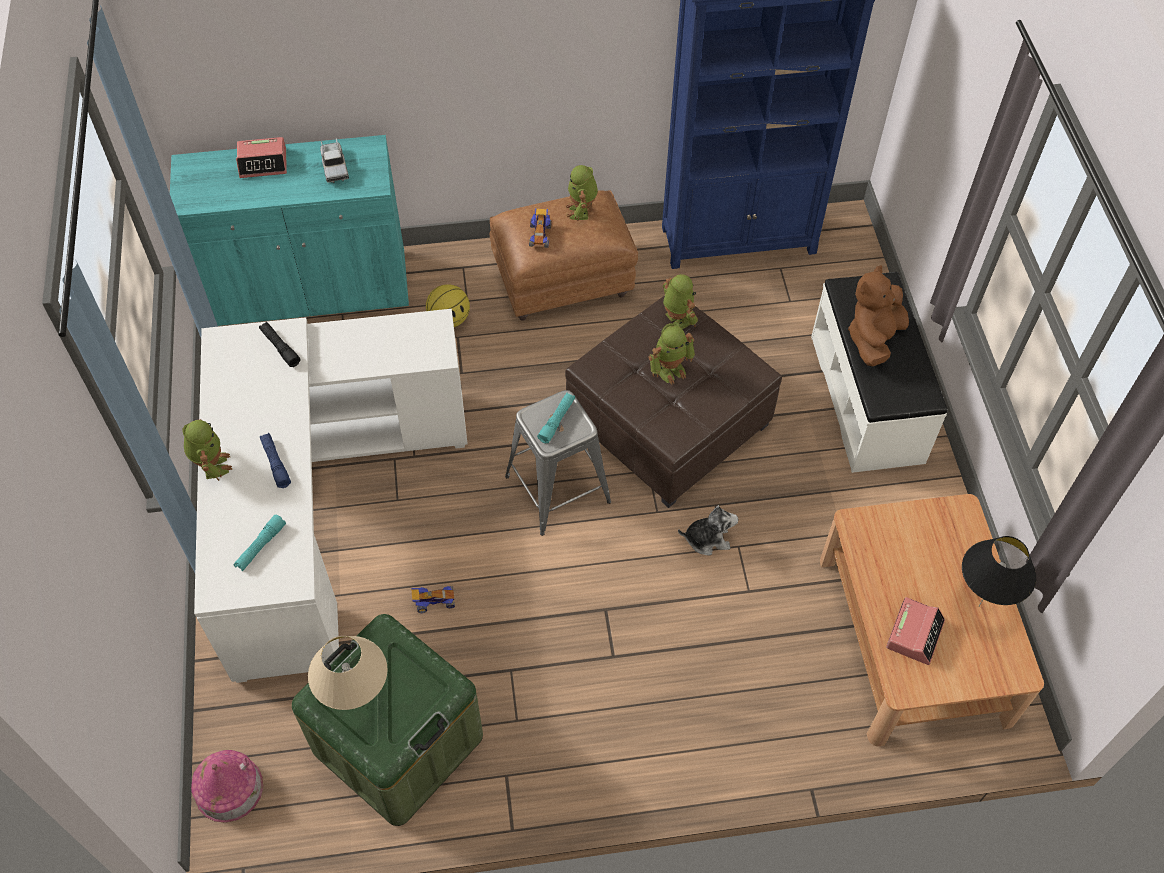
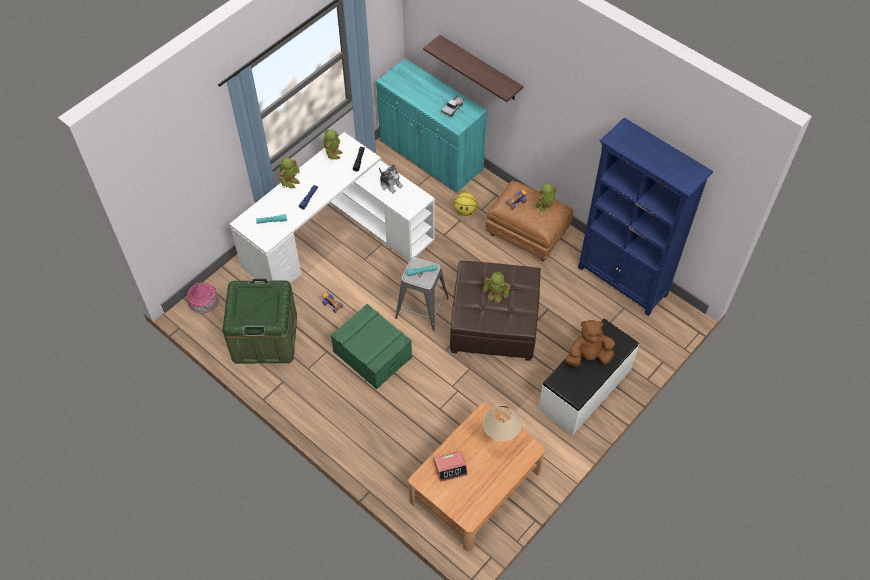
camera: 50 degrees right, 0 degrees up
alarm clock [236,137,287,178] -> none
beige table lamp [308,636,388,710] -> beige table lamp moved to [483,406,521,441]
toy robot [663,274,698,329] -> toy robot moved to [323,130,343,160]
plush toy [678,505,739,555] -> plush toy moved to [379,165,403,194]
black table lamp [962,536,1036,606] -> none
none -> green storage box [330,304,412,389]
none -> shelf [423,35,523,102]

